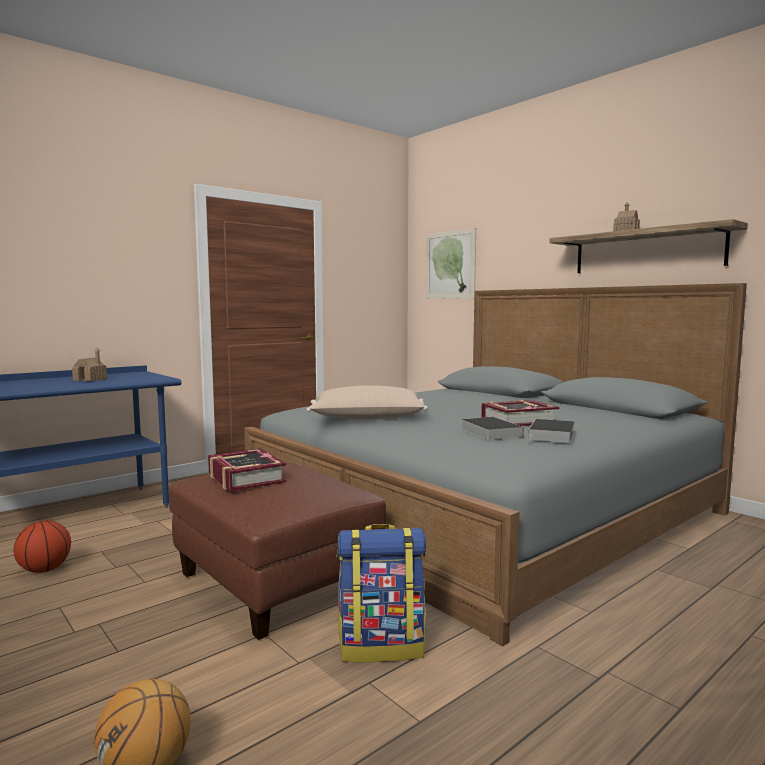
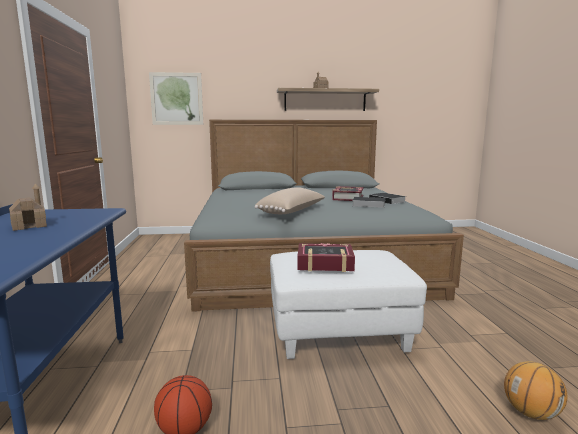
camera: 55 degrees left, 5 degrees up
brown ottoman [168,462,386,640] -> white ottoman [270,250,427,359]
backpack [337,524,426,662] -> none

